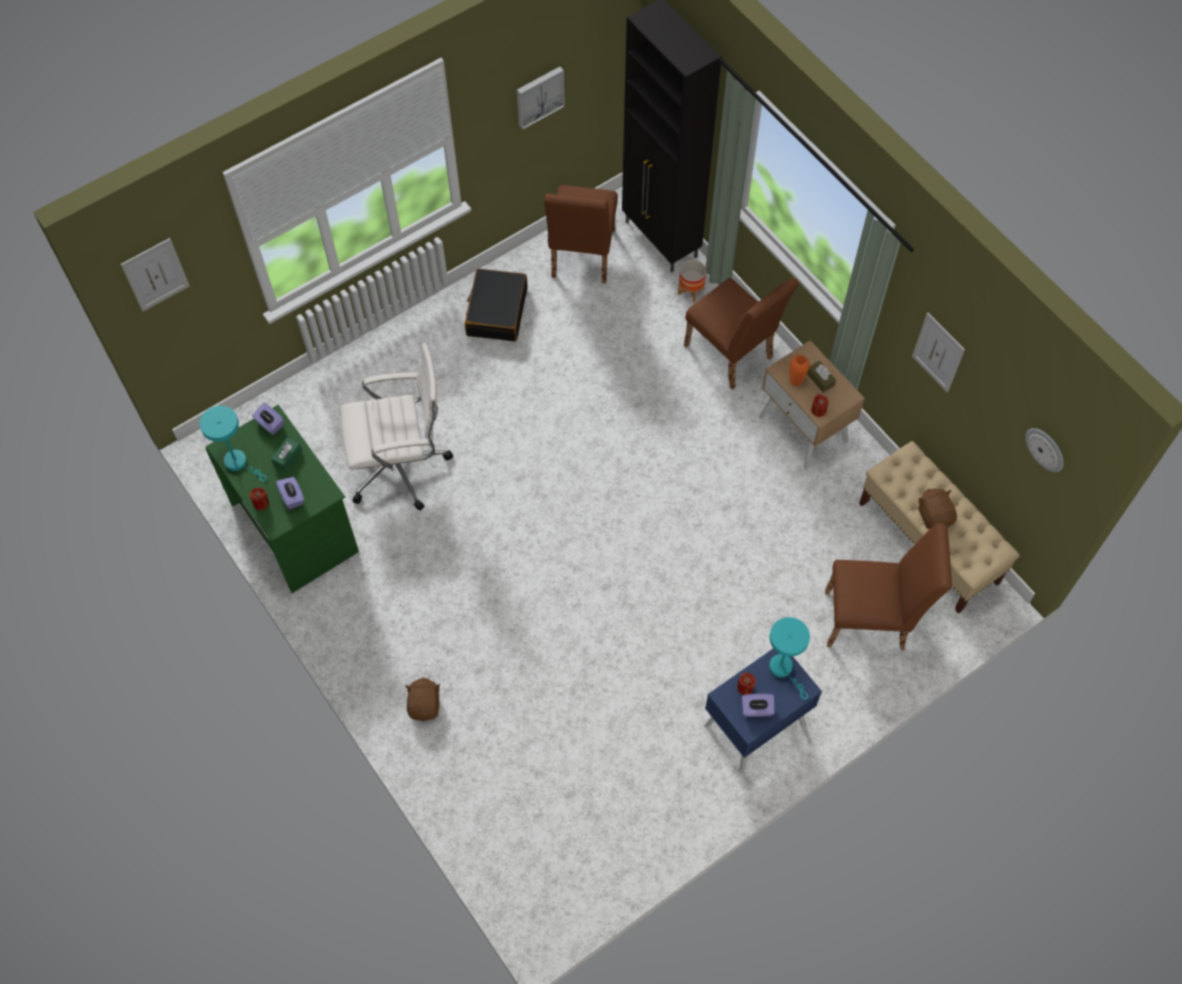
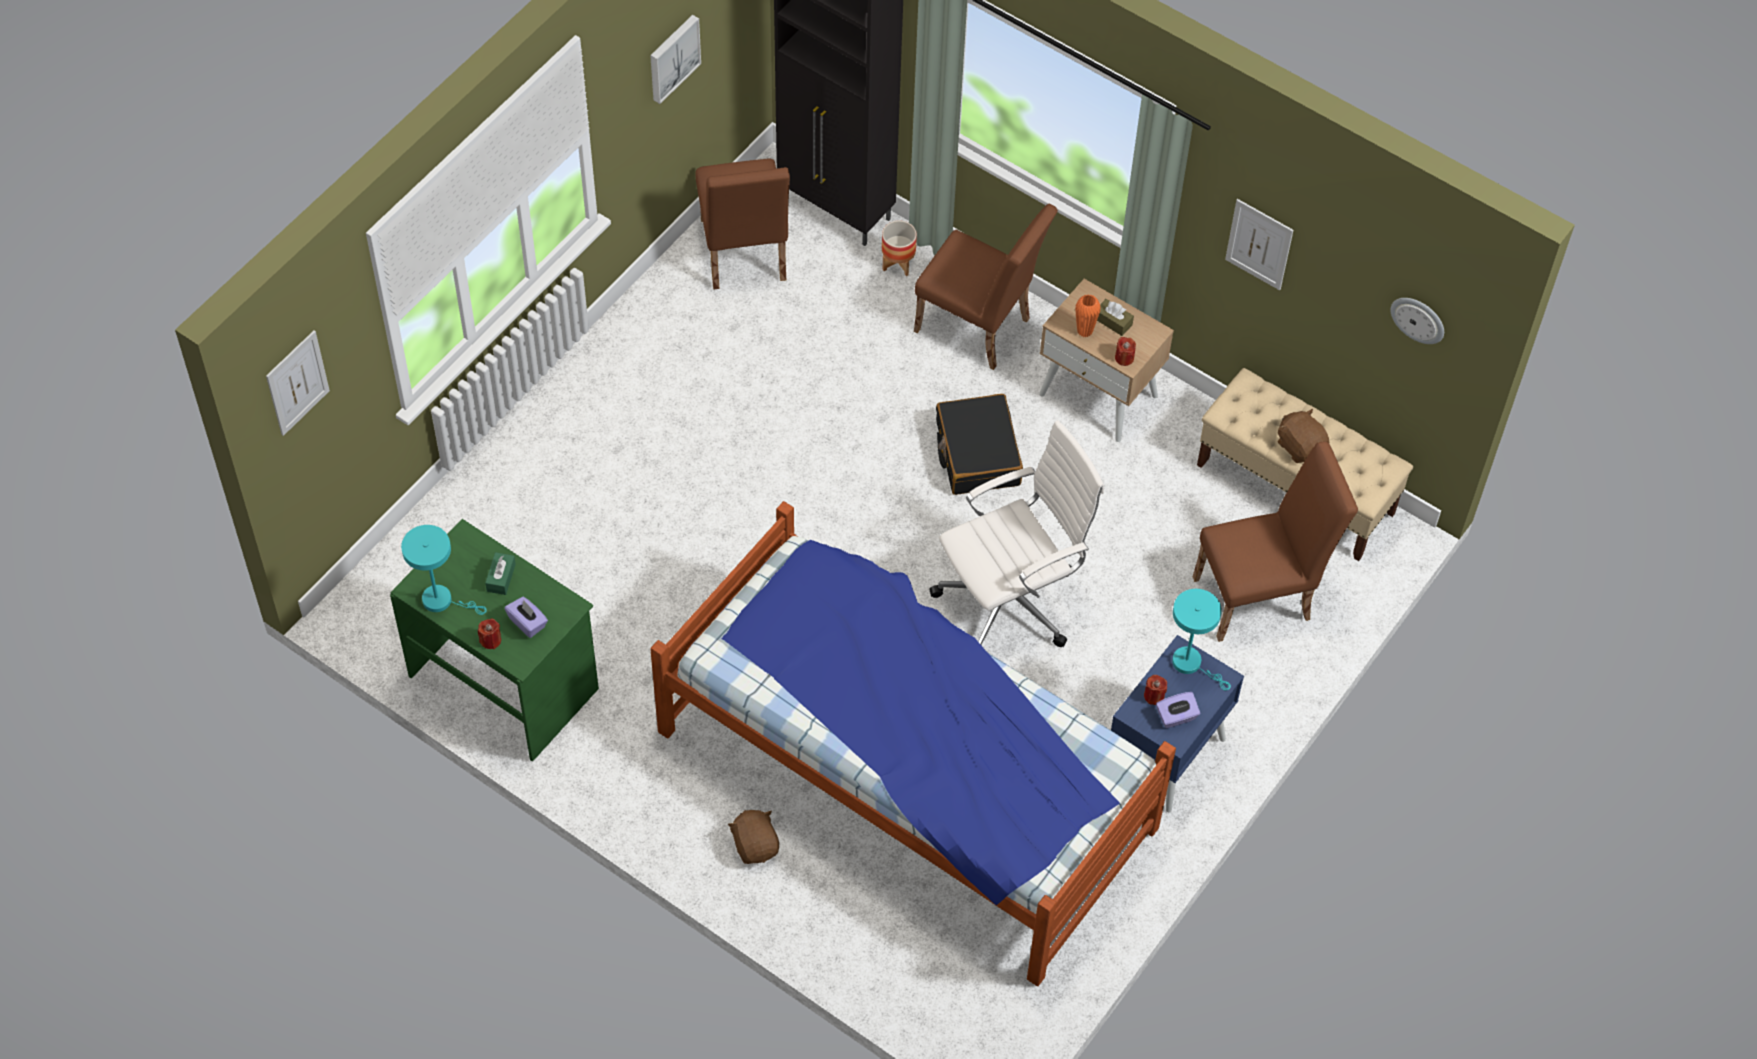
camera: 20 degrees left, 5 degrees down
purple tissue box [252,403,284,435] -> none
white office chair [341,343,453,511] -> white office chair moved to [929,420,1104,647]
black suitcase [465,269,527,341] -> black suitcase moved to [936,394,1023,495]
none -> bed [650,501,1176,986]

